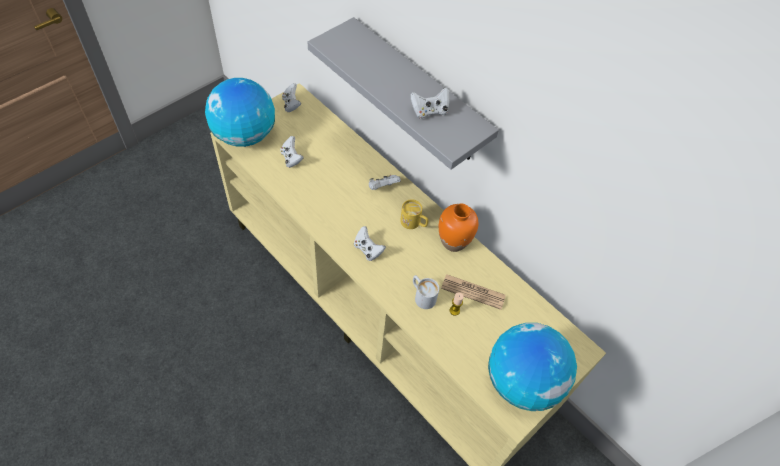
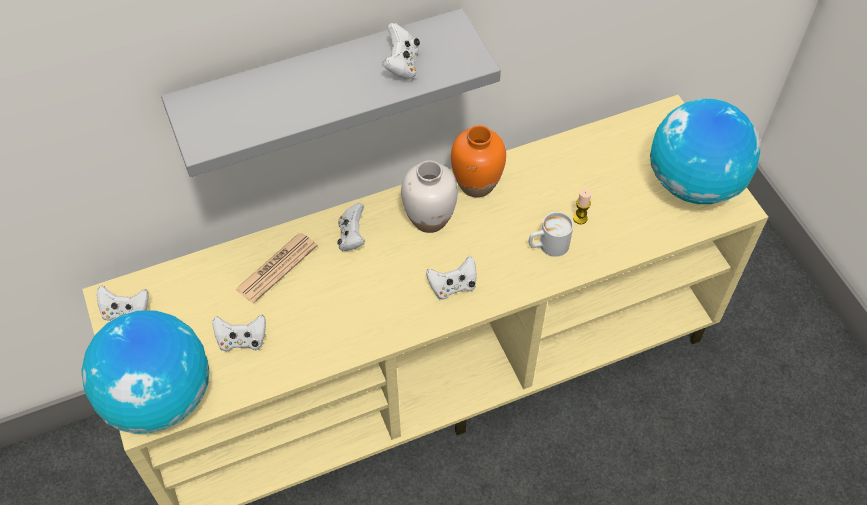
camera: 65 degrees left, 0 degrees up
yellow mug [400,199,428,229] -> white vase [401,160,458,233]
newspaper [441,274,506,310] -> newspaper moved to [235,233,318,303]

